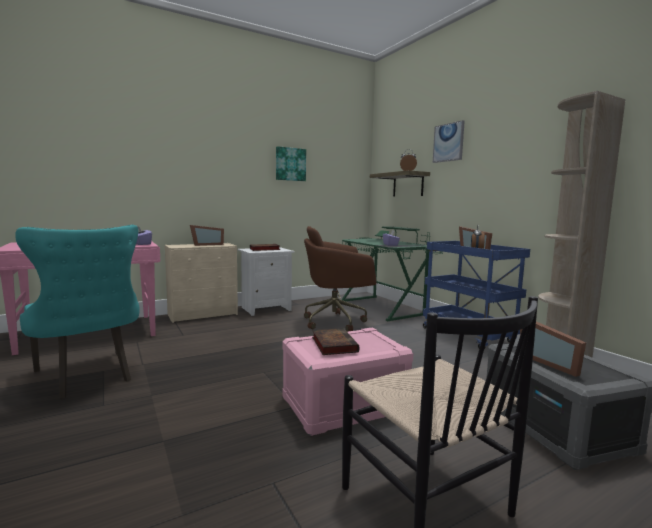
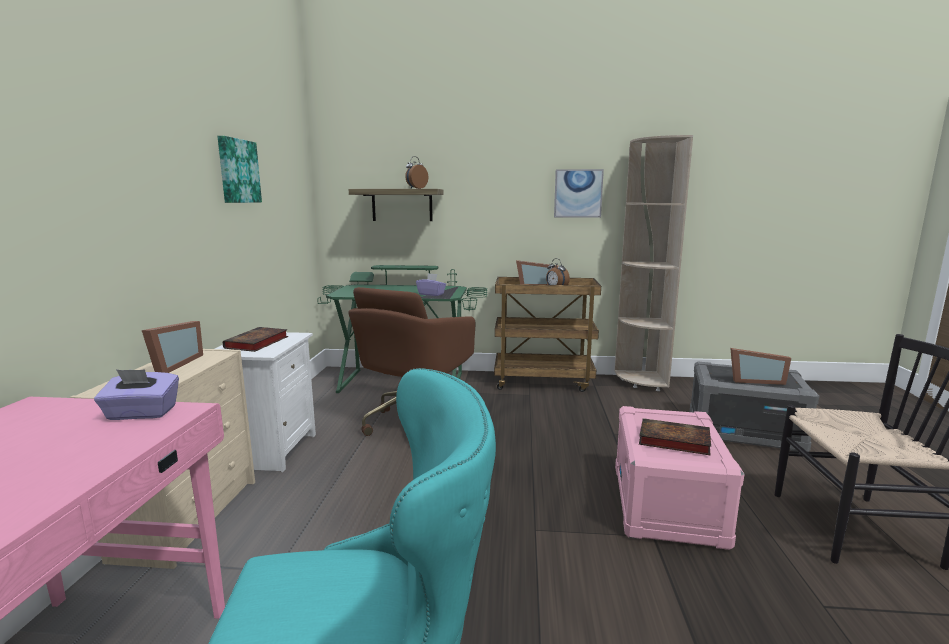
camera: 55 degrees left, 5 degrees up
blue cart [423,241,530,349] -> brown cart [494,277,601,392]
picture [433,120,465,163] -> picture moved to [554,169,604,218]

